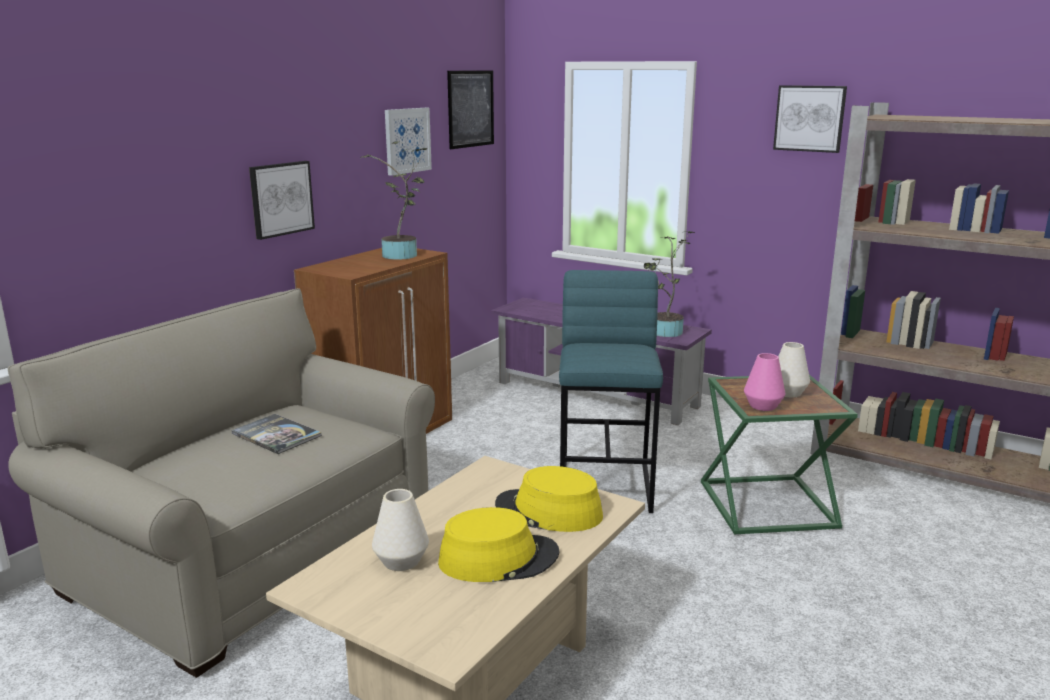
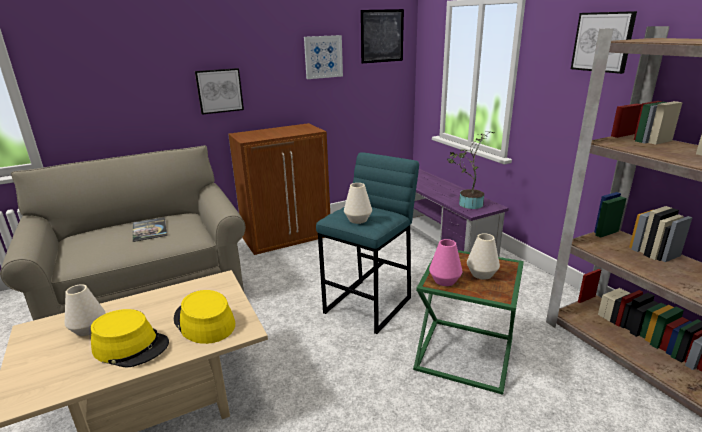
camera: 30 degrees right, 5 degrees up
potted plant [361,141,428,260] -> none
none -> white vase [344,183,372,224]

